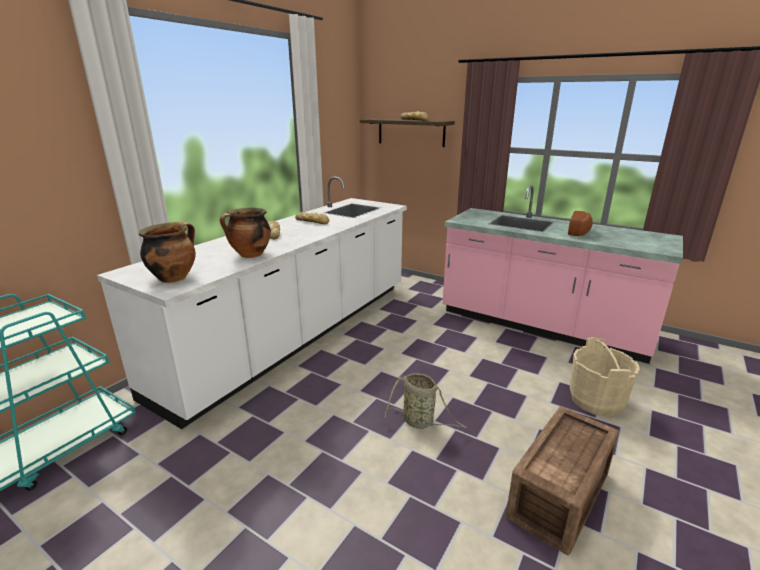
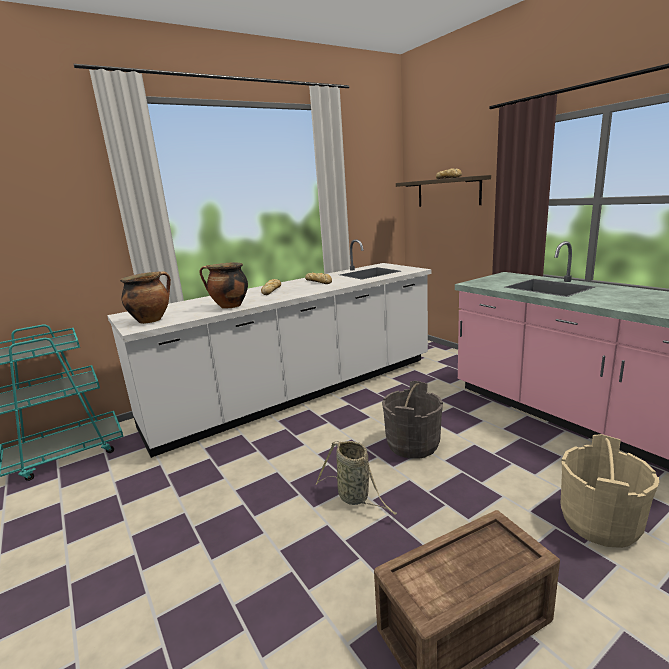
camera: 25 degrees right, 5 degrees down
bread [568,211,593,236] -> none
none -> grey bucket [382,381,443,459]

